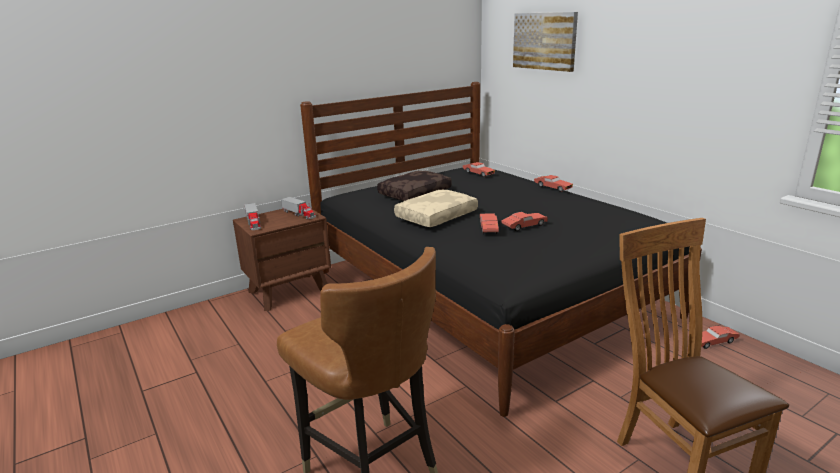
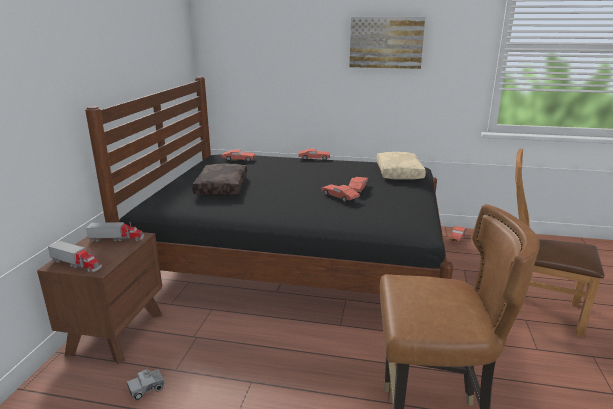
camera: 45 degrees left, 0 degrees up
beige pillow [394,190,478,227] -> beige pillow moved to [376,152,426,180]
picture [513,12,578,72] -> picture moved to [349,17,425,69]
none -> toy truck [127,369,165,400]

